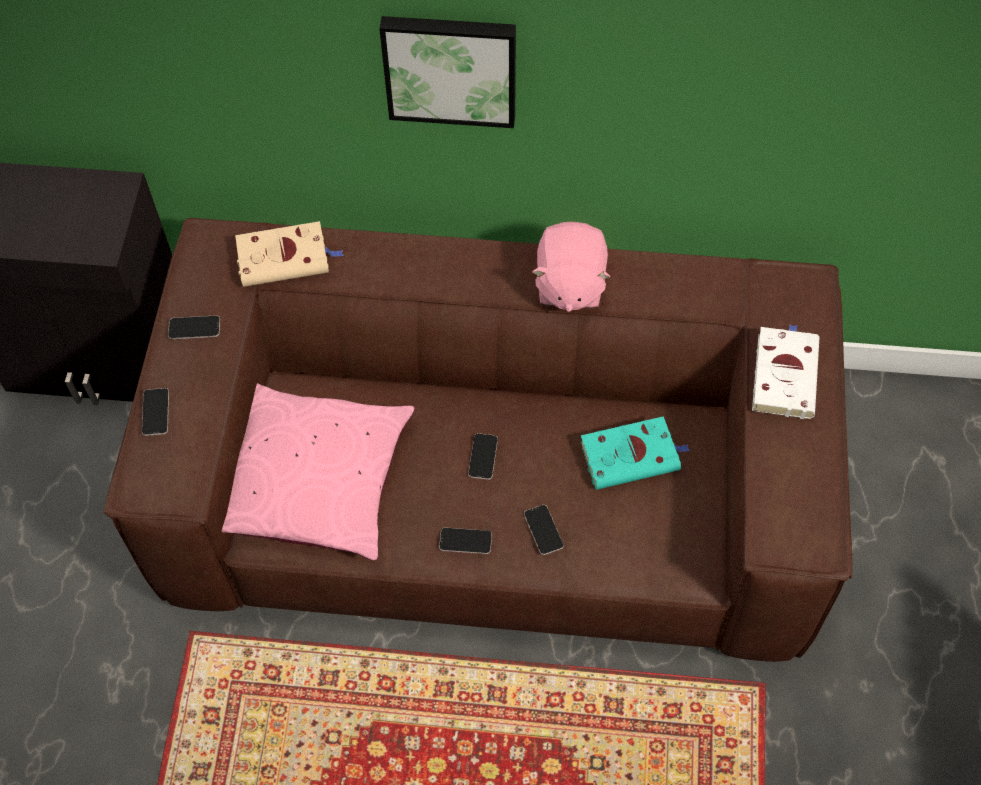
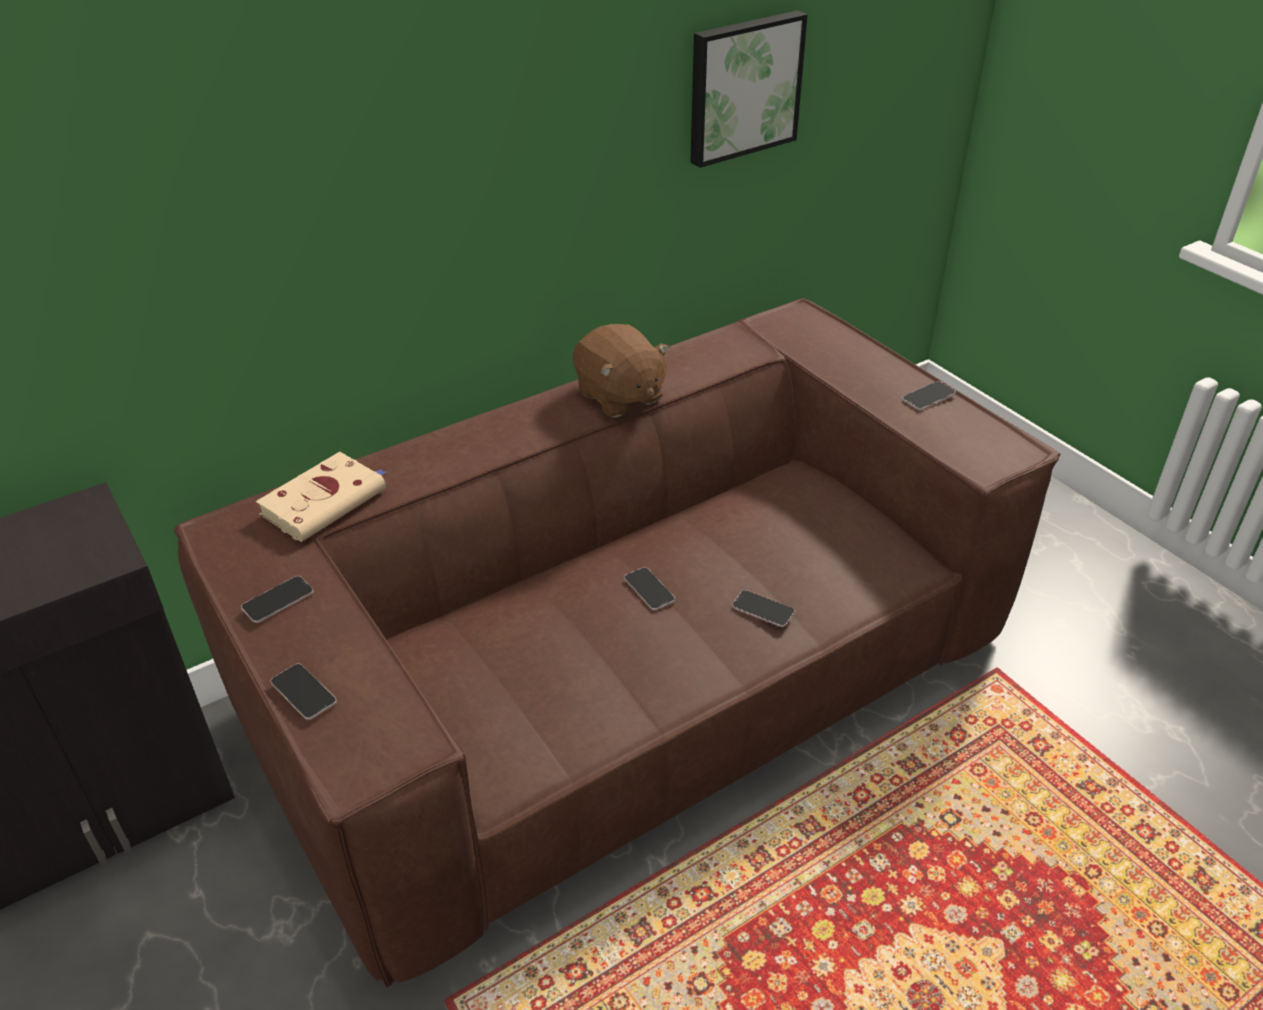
camera: 40 degrees left, 20 degrees down
pink pillow [222,383,415,561] -> none
picture [379,16,516,128] -> picture moved to [690,10,808,168]
phone [439,527,492,554] -> phone moved to [902,381,956,410]
pink plush toy [532,222,611,312] -> brown plush toy [573,324,669,418]
turquoise book [580,416,691,490] -> none
white book [752,324,820,419] -> none

